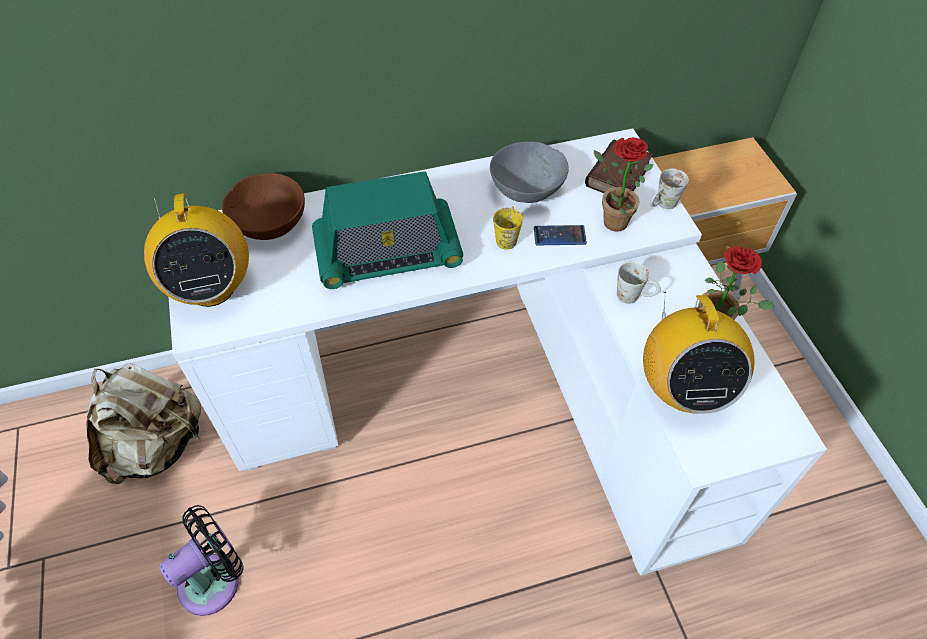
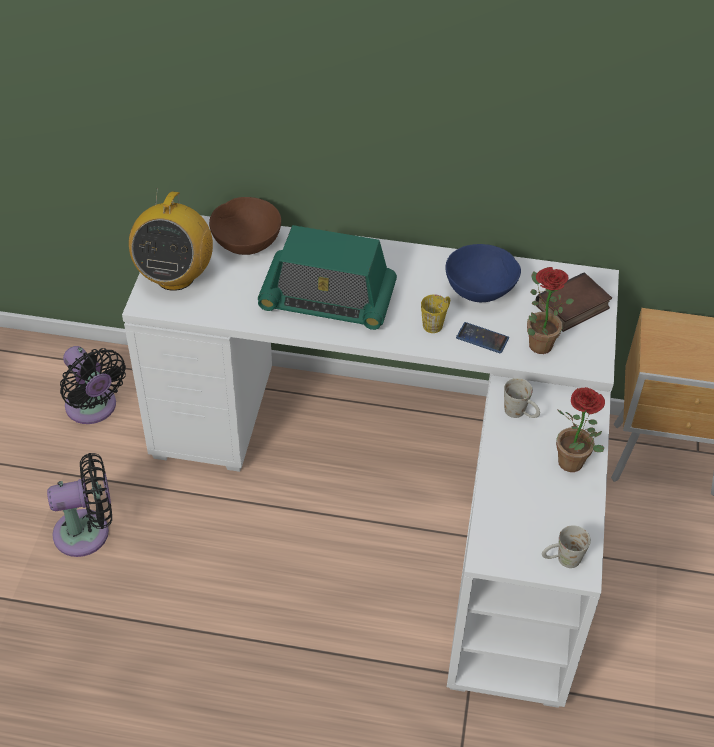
camera: 25 degrees right, 5 degrees down
beige backpack [86,363,201,484] -> black fan [60,346,126,424]
grey bowl [490,141,569,203] -> blue bowl [445,244,521,302]
radio [643,292,754,414] -> none
white mug [650,169,689,209] -> white mug moved to [542,525,591,568]

